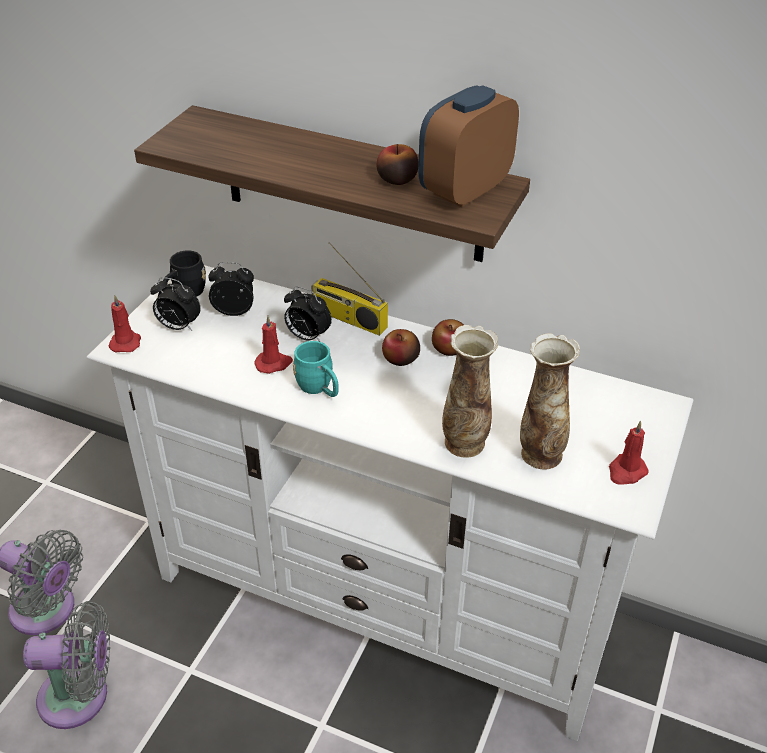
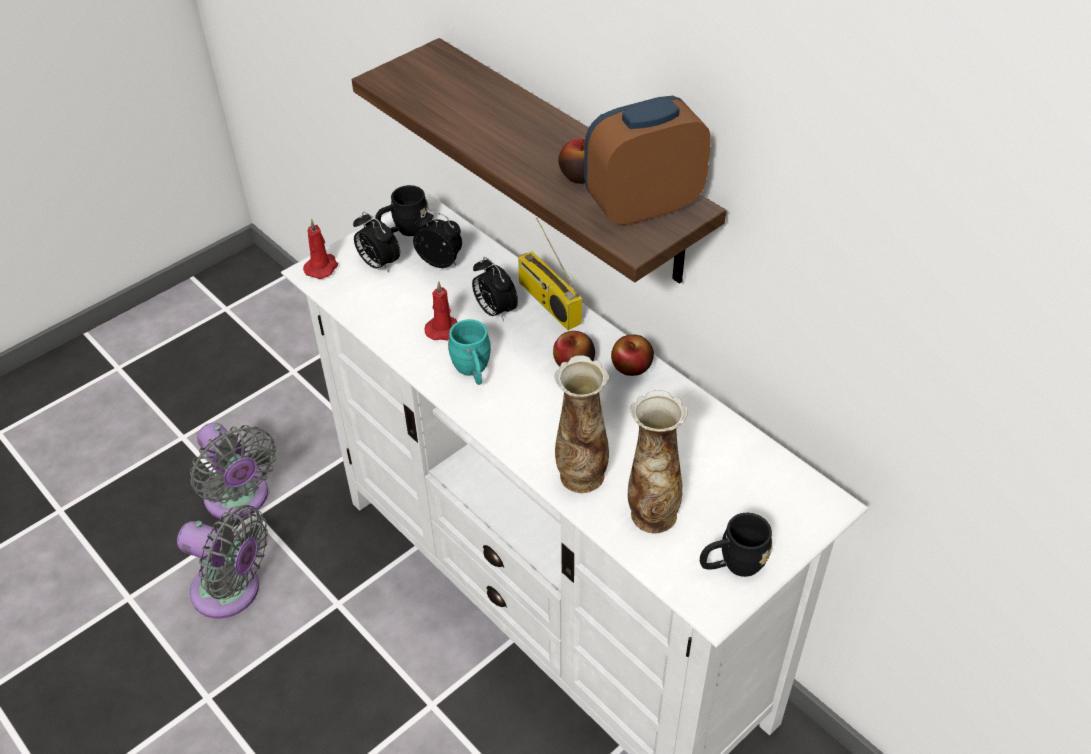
camera: 25 degrees right, 5 degrees up
red candle [609,421,649,485] -> black mug [700,513,773,577]

